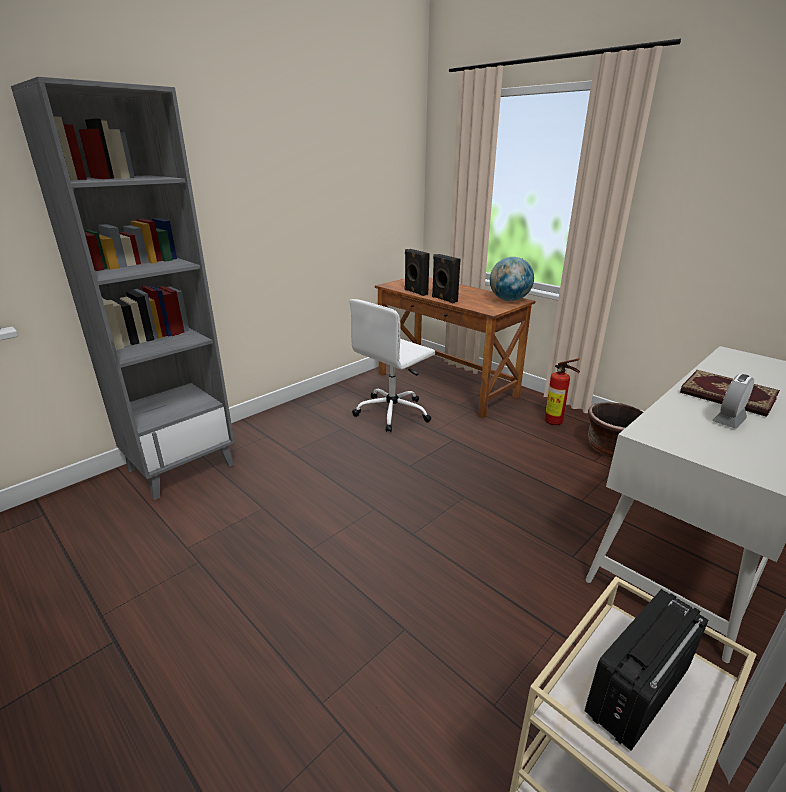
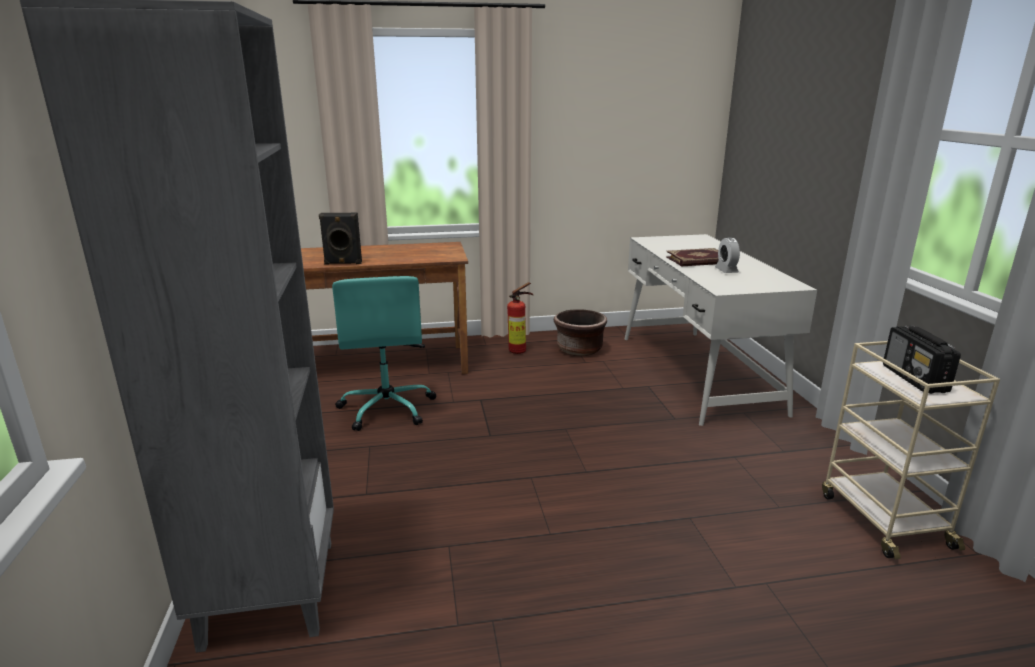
camera: 55 degrees left, 5 degrees down
white office chair [349,299,435,432] -> turquoise office chair [332,276,437,431]
black speaker [432,254,460,303] -> none
globe [490,257,534,301] -> none

